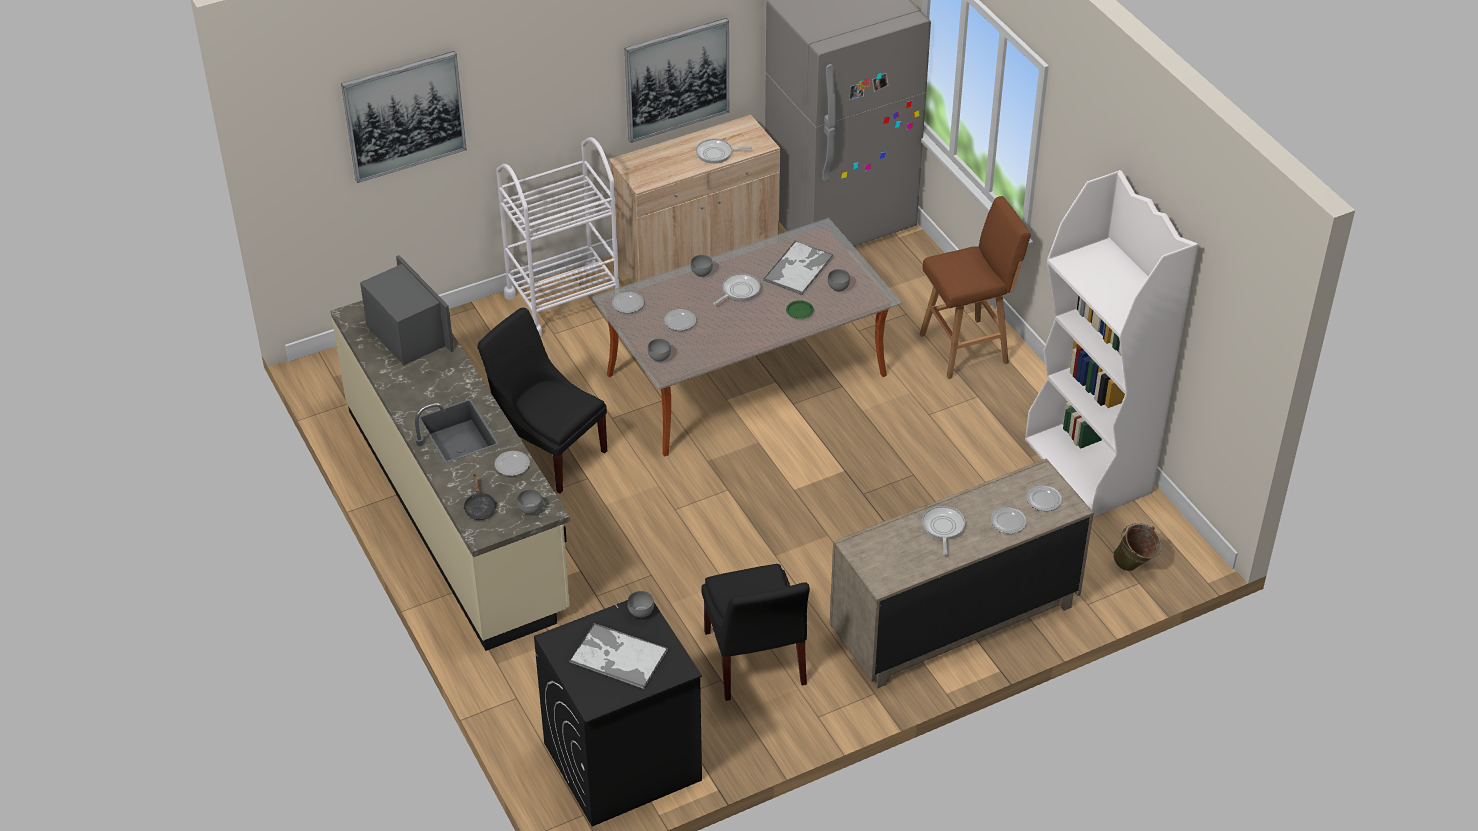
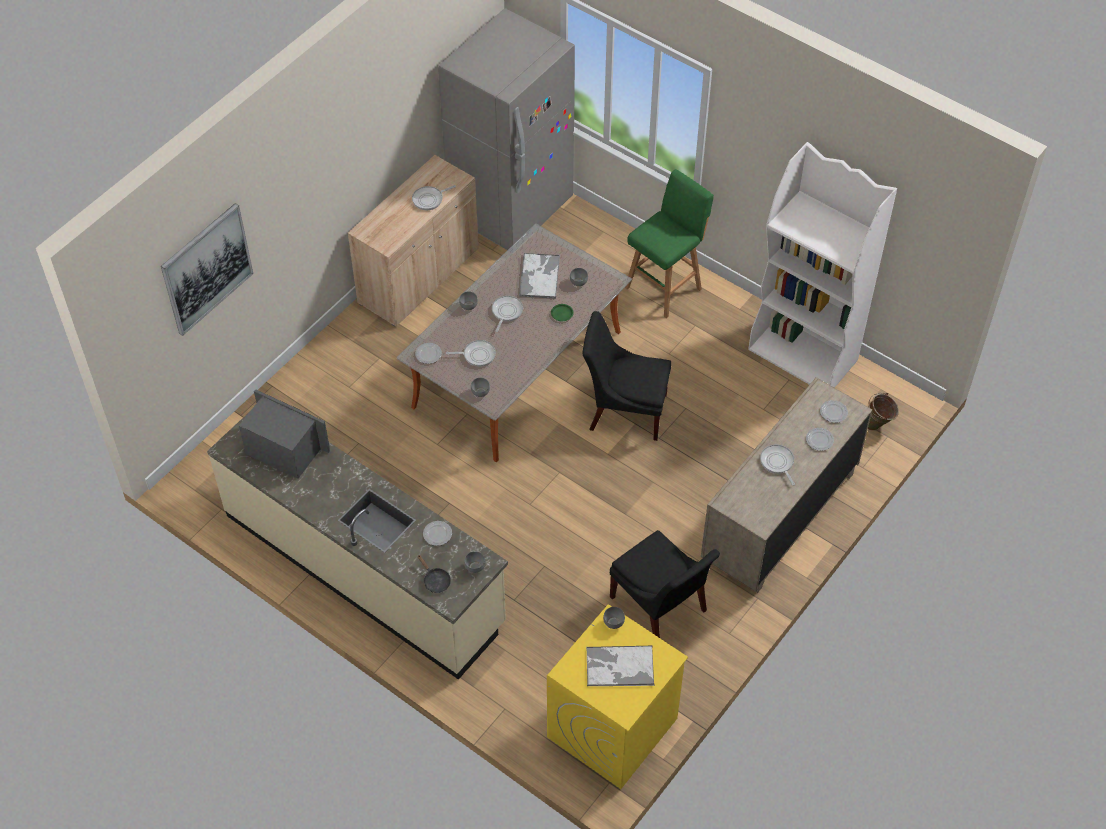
camera: 25 degrees left, 10 degrees up
black chair [478,308,607,494] -> black chair moved to [582,311,671,441]
white cart [496,137,619,337] -> none
black washing machine [534,600,702,826] -> yellow washing machine [547,604,688,789]
picture [625,18,729,143] -> none
plate [664,309,696,331] -> frying pan [446,340,496,367]
brown stool [920,196,1031,379] -> green stool [625,169,714,318]

